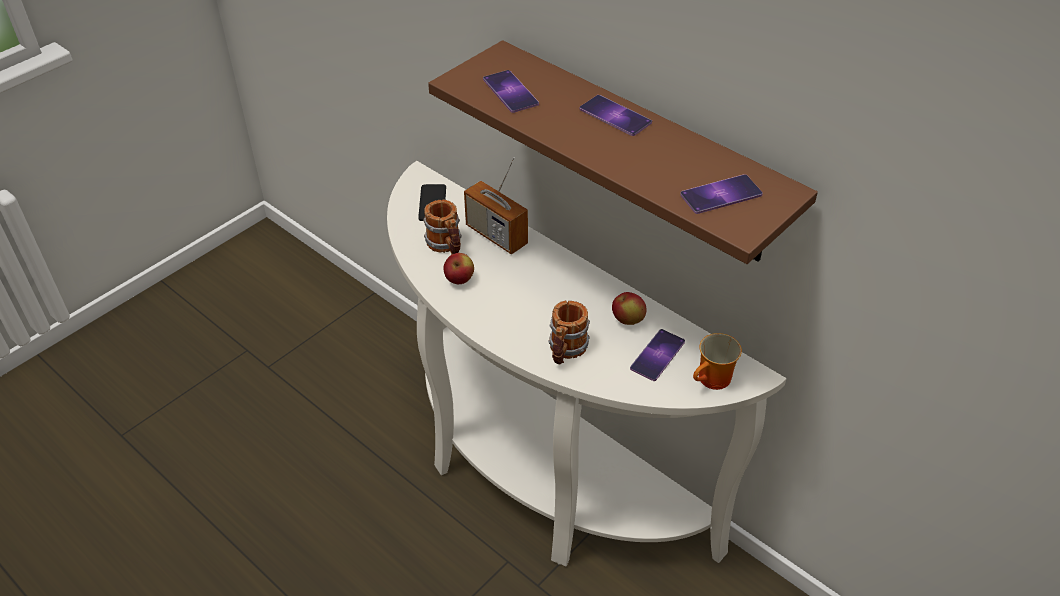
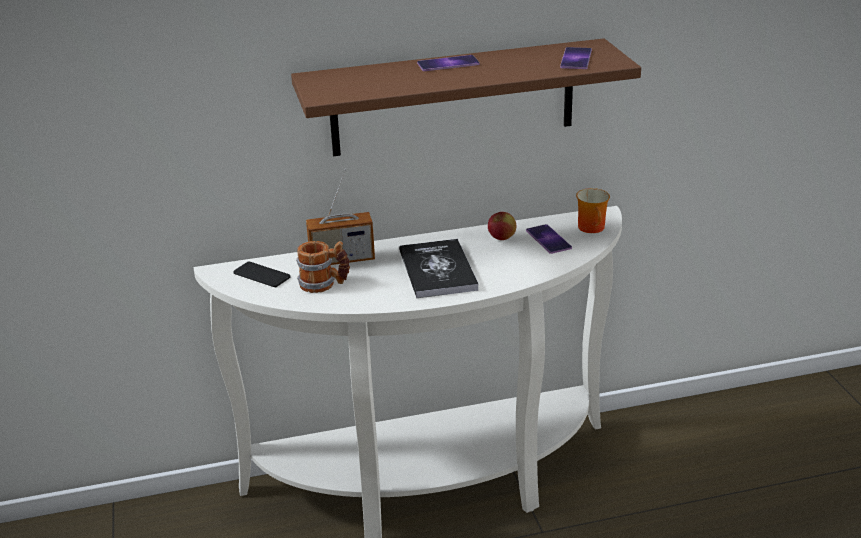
camera: 55 degrees left, 15 degrees down
apple [443,253,474,284] -> none
phone [483,70,539,113] -> none
mug [548,300,590,365] -> none
none -> book [399,239,478,298]

